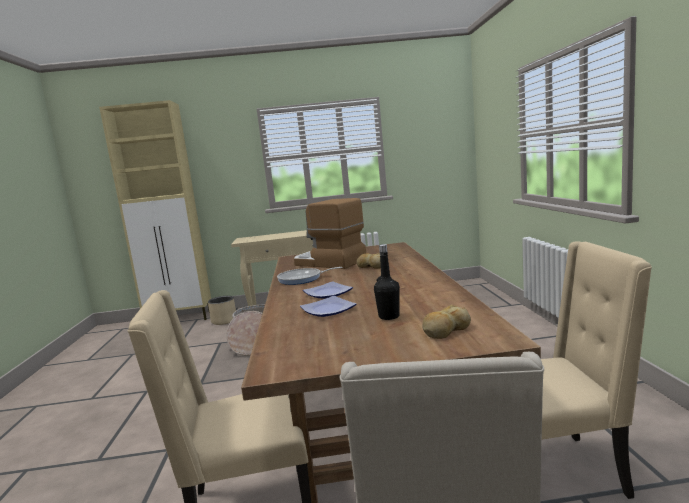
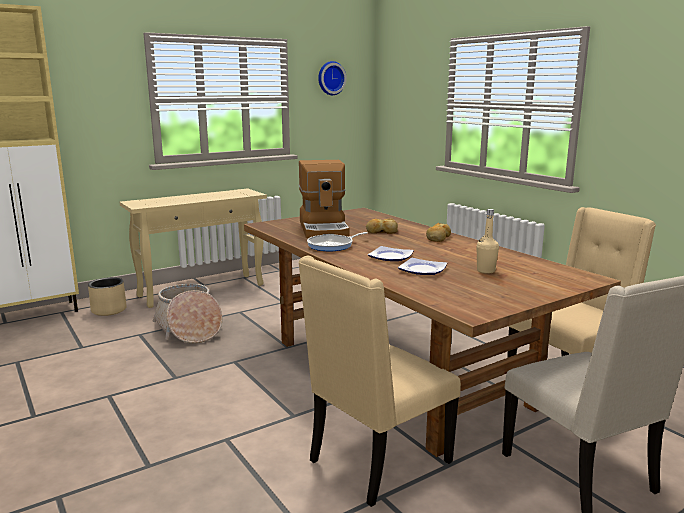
camera: 30 degrees left, 5 degrees up
coffee machine [294,198,366,269] -> coffee machine turned 105 degrees counterclockwise [299,160,350,238]
black bottle [374,244,400,320] -> beige bottle [477,209,499,273]
bread [422,304,471,339] -> bread moved to [426,223,451,242]
none -> wall clock [318,61,347,95]

